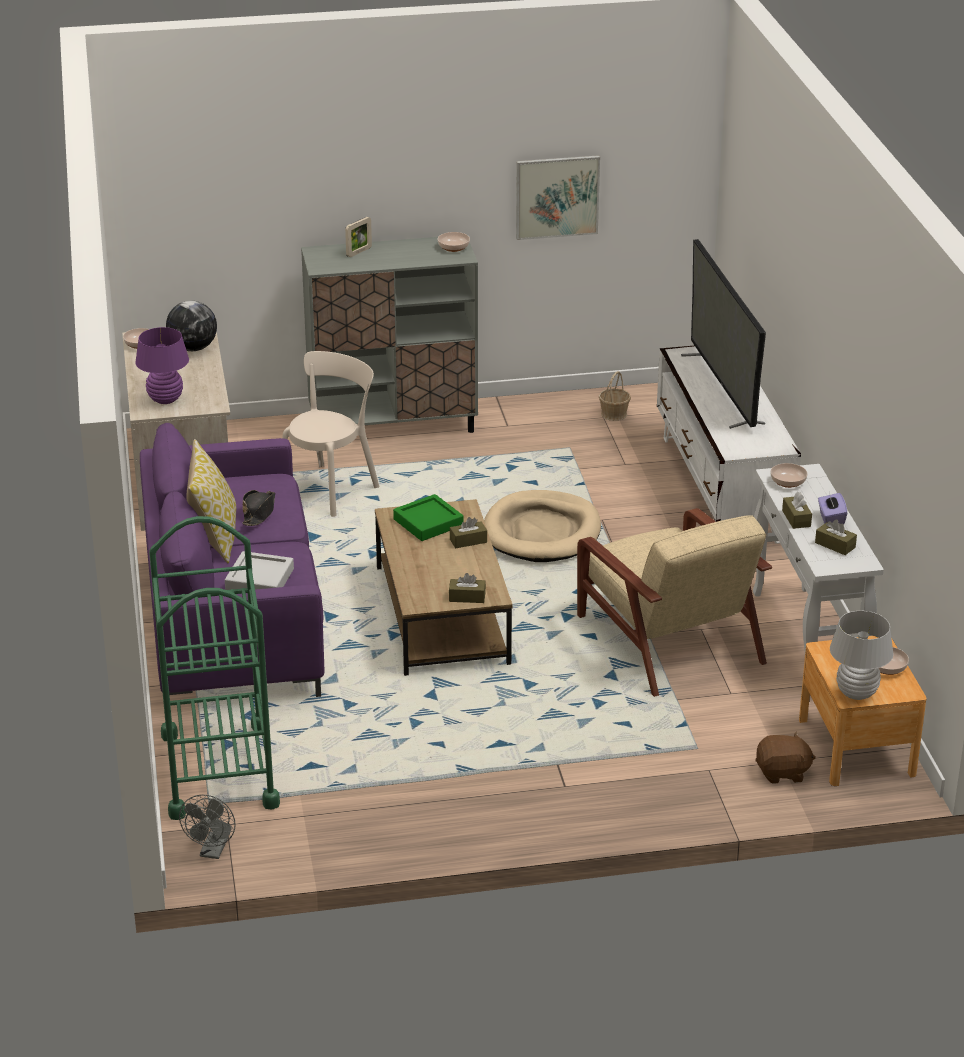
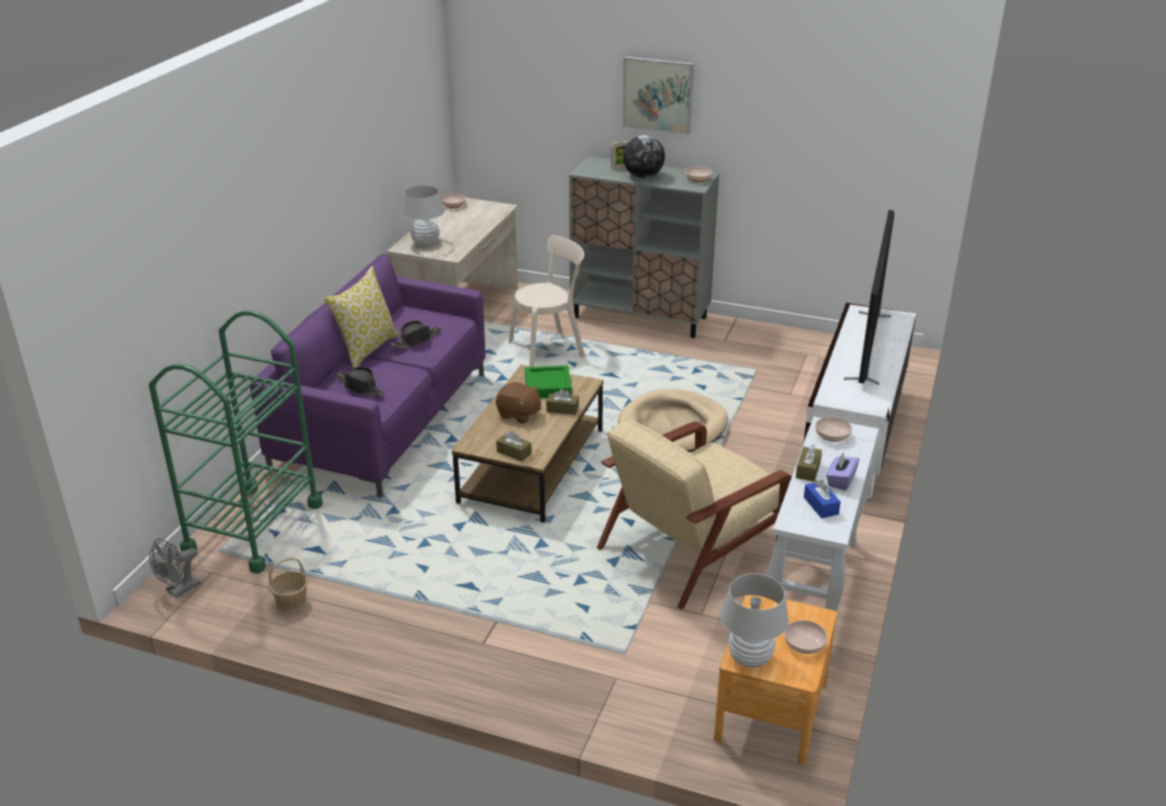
camera: 30 degrees right, 0 degrees up
purple table lamp [135,327,189,404] -> white table lamp [402,185,444,247]
globe [166,301,217,351] -> globe moved to [623,135,665,178]
grey tray [225,551,294,590] -> black hat [336,367,385,397]
picture [516,155,600,240] -> picture moved to [622,57,694,135]
beige armchair [577,508,772,697] -> beige armchair turned 45 degrees clockwise [597,419,792,609]
basket [599,371,631,421] -> basket moved to [268,558,308,612]
brown plush toy [755,731,816,784] -> brown plush toy moved to [496,382,542,424]
brown tissue box [815,519,857,555] -> blue tissue box [804,480,841,518]

